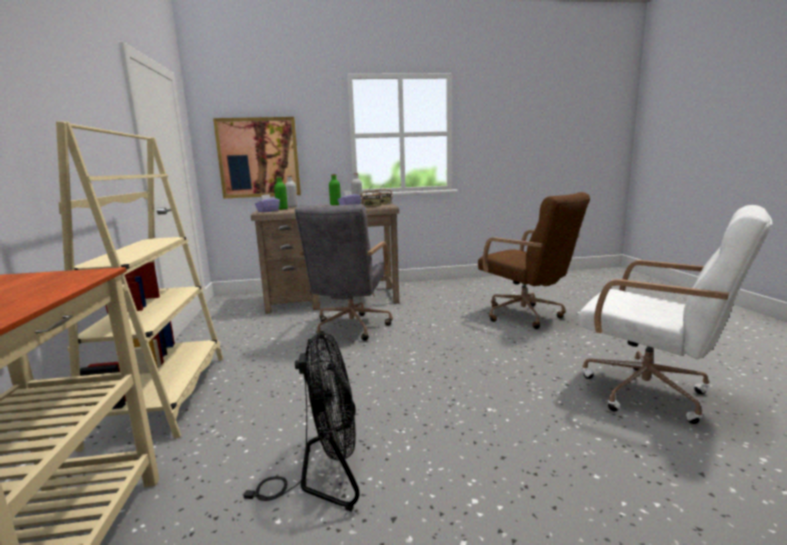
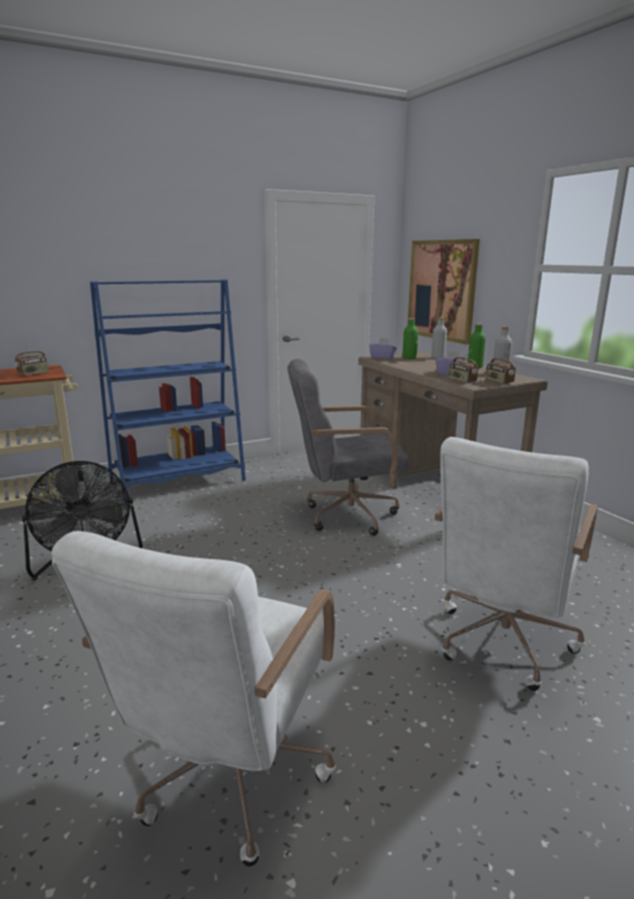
camera: 70 degrees right, 5 degrees up
beige bookcase [56,121,223,452] -> blue bookcase [90,279,246,502]
brown office chair [478,192,590,329] -> white office chair [435,437,598,691]
none -> radio [15,342,48,376]

